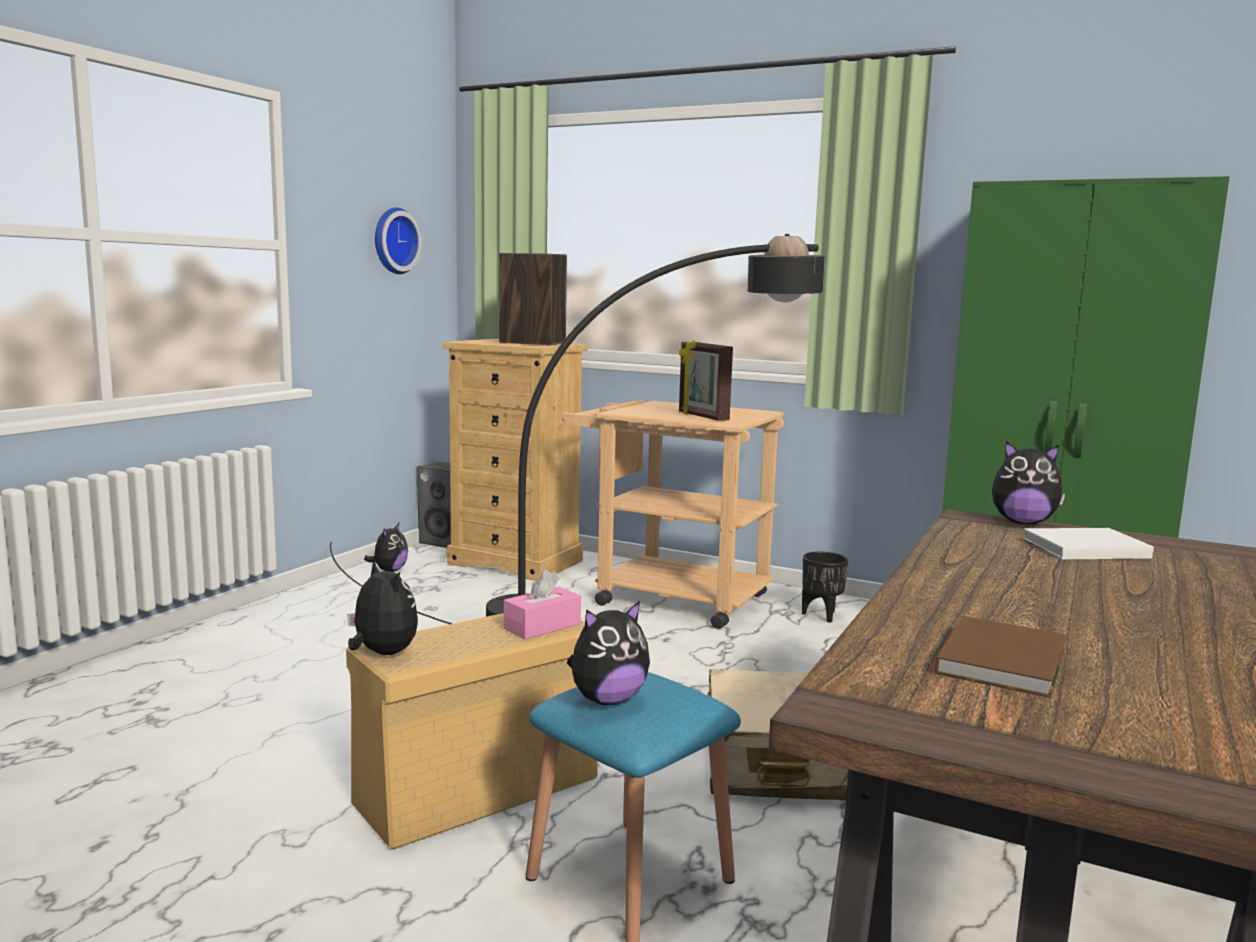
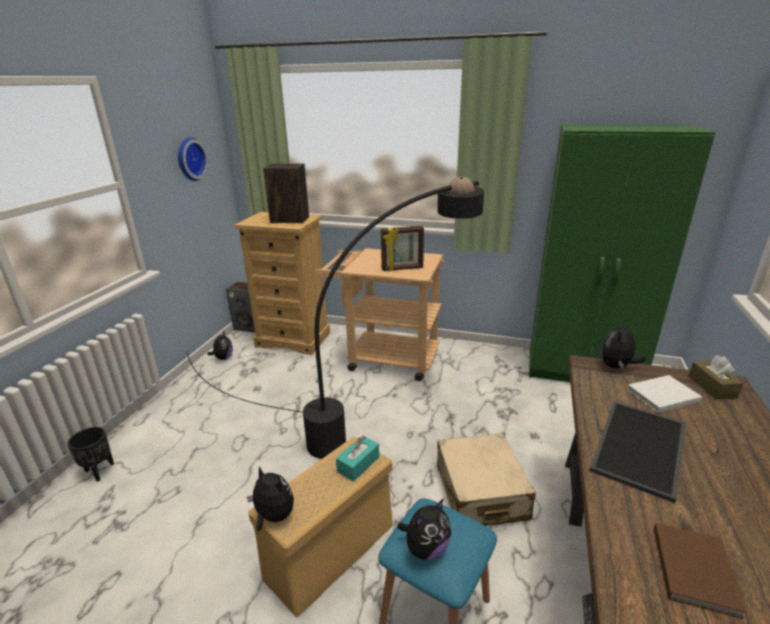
camera: 10 degrees left, 15 degrees up
pink tissue box [504,570,581,639] -> turquoise tissue box [336,436,379,482]
picture frame [679,340,733,421] -> picture frame turned 60 degrees counterclockwise [381,226,424,271]
black planter [802,551,848,623] -> black planter moved to [67,427,114,482]
plush toy [992,441,1066,524] -> plush toy turned 120 degrees clockwise [601,321,646,369]
none -> tray [589,401,686,503]
none -> brown tissue box [689,355,743,400]

